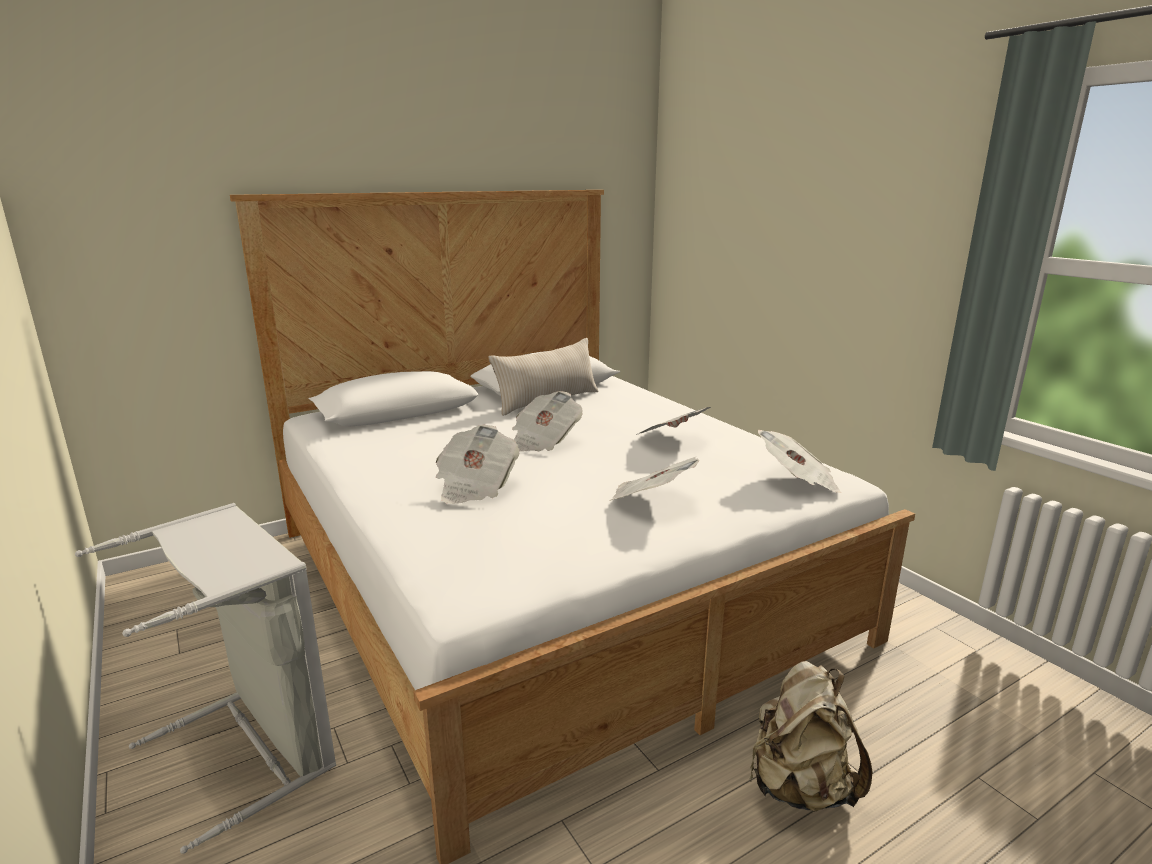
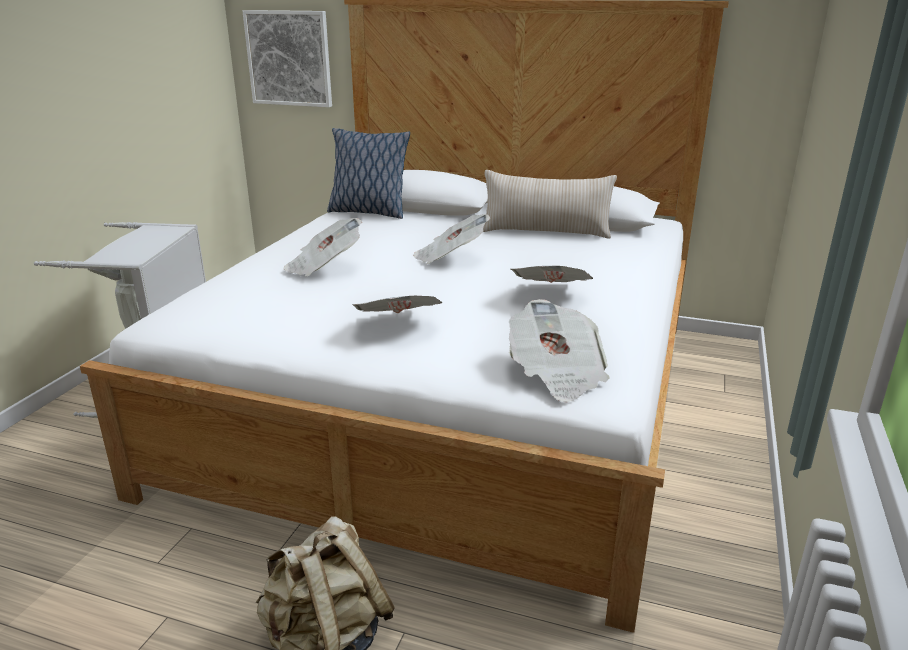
camera: 50 degrees right, 5 degrees up
none -> picture [242,10,332,107]
none -> pillow [327,128,410,219]

